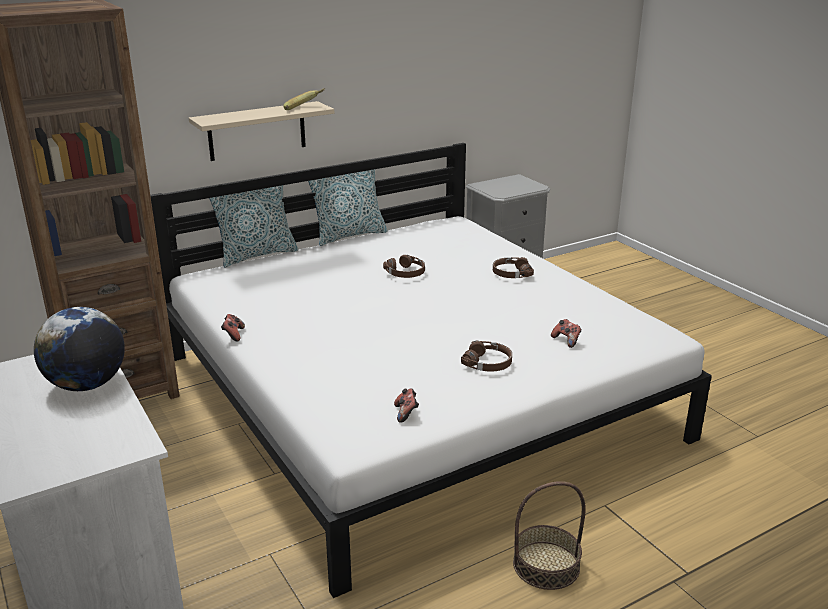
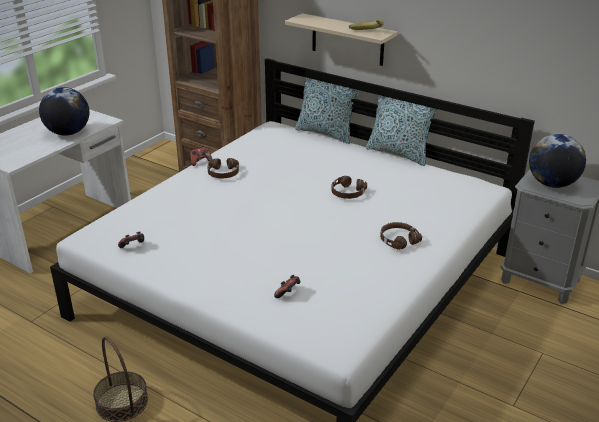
camera: 65 degrees right, 5 degrees up
brown headphones [461,341,512,372] -> brown headphones moved to [208,158,239,178]
none -> globe [529,134,586,188]

